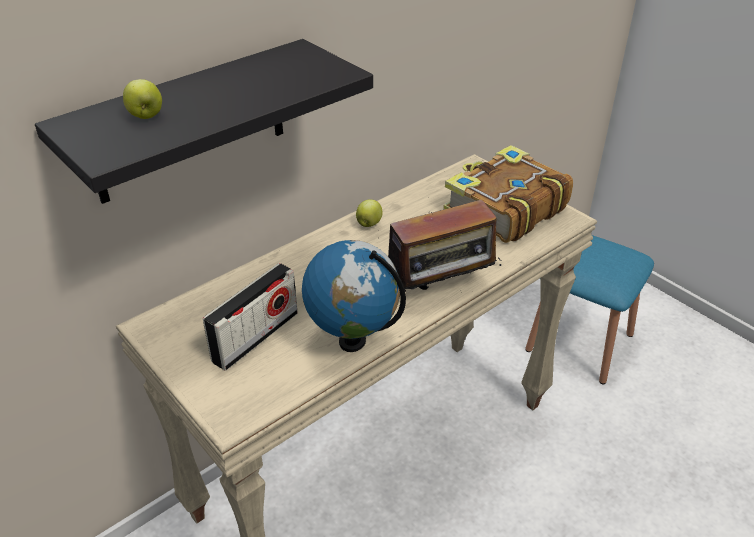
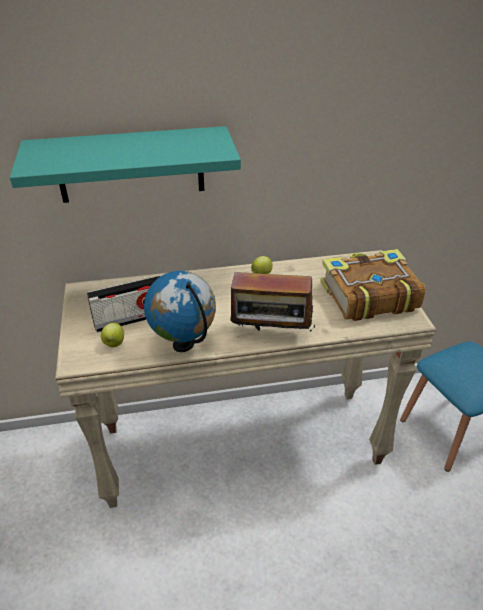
camera: 30 degrees right, 0 degrees up
black shelf [35,39,373,204] -> turquoise shelf [10,126,241,203]
apple [123,79,162,119] -> apple moved to [101,323,124,347]

